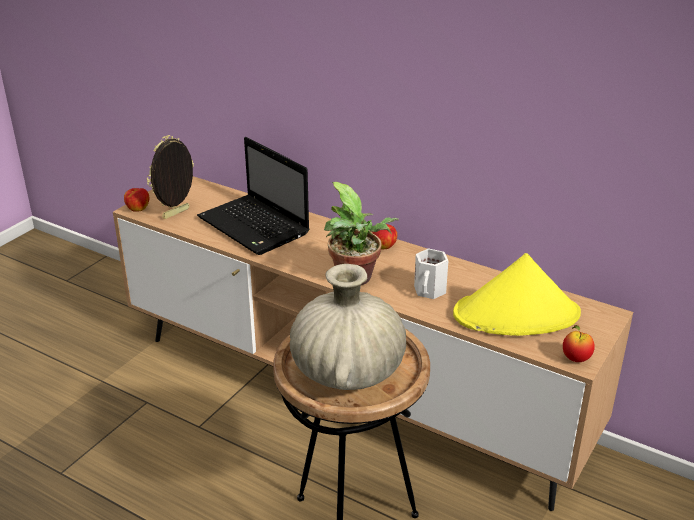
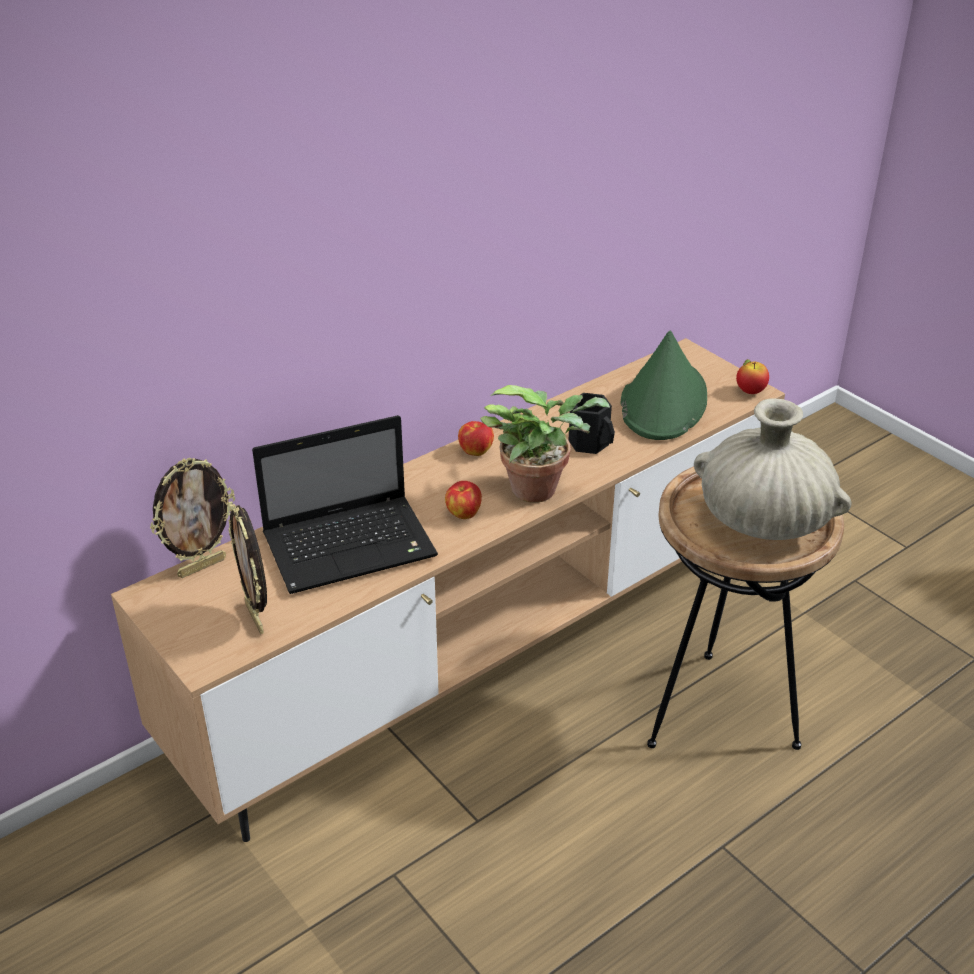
camera: 70 degrees left, 5 degrees up
apple [124,188,149,212] -> apple moved to [445,481,482,519]
white mug [414,248,448,299] -> black mug [569,393,615,454]
yellow hat [453,253,581,336] -> green hat [621,331,707,440]
none -> picture frame [150,458,235,578]

